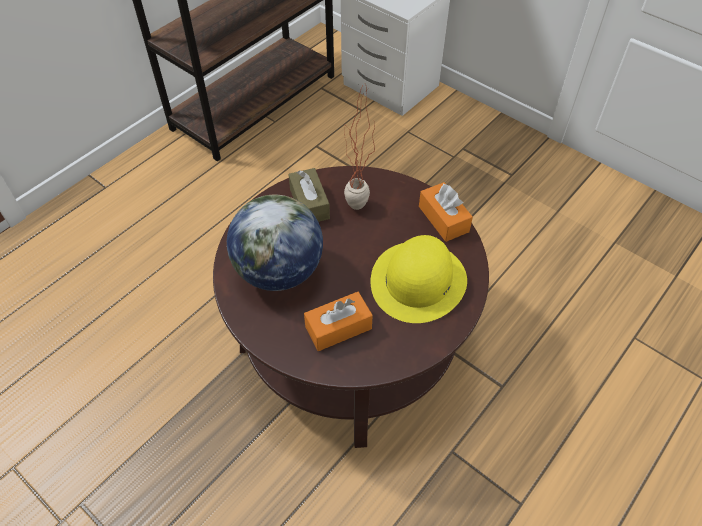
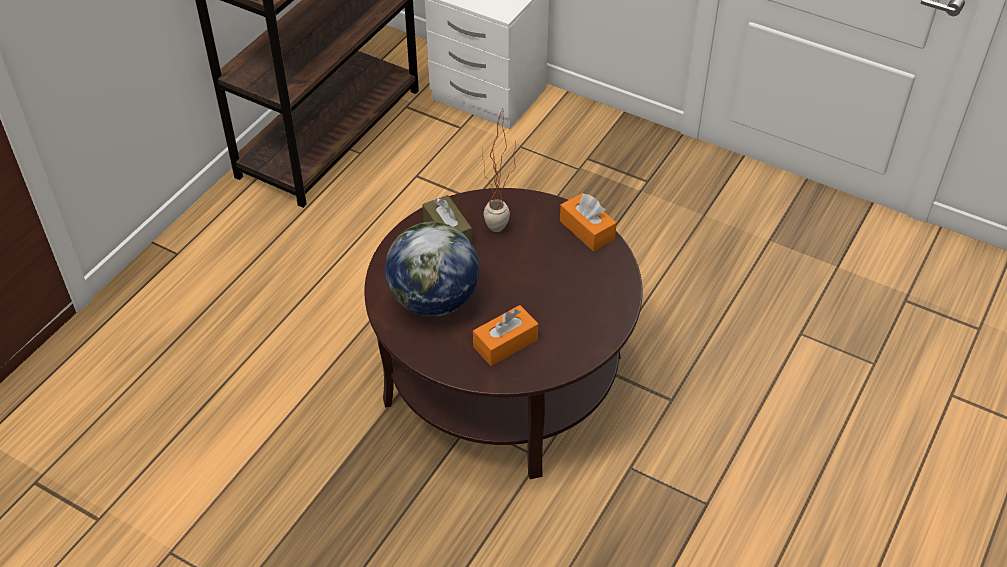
camera: 10 degrees left, 5 degrees down
yellow hat [371,235,467,323] -> none

